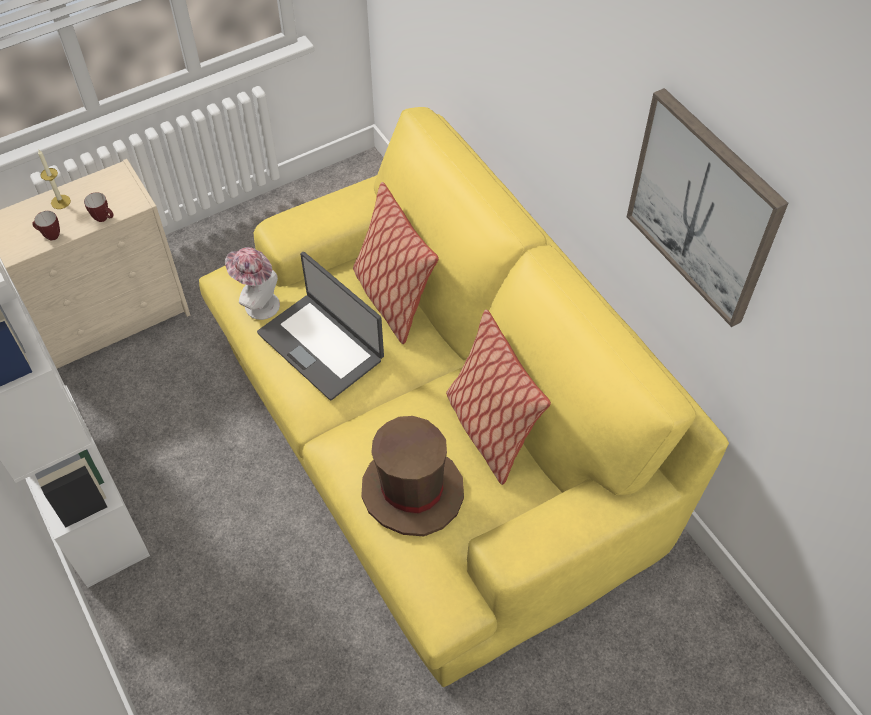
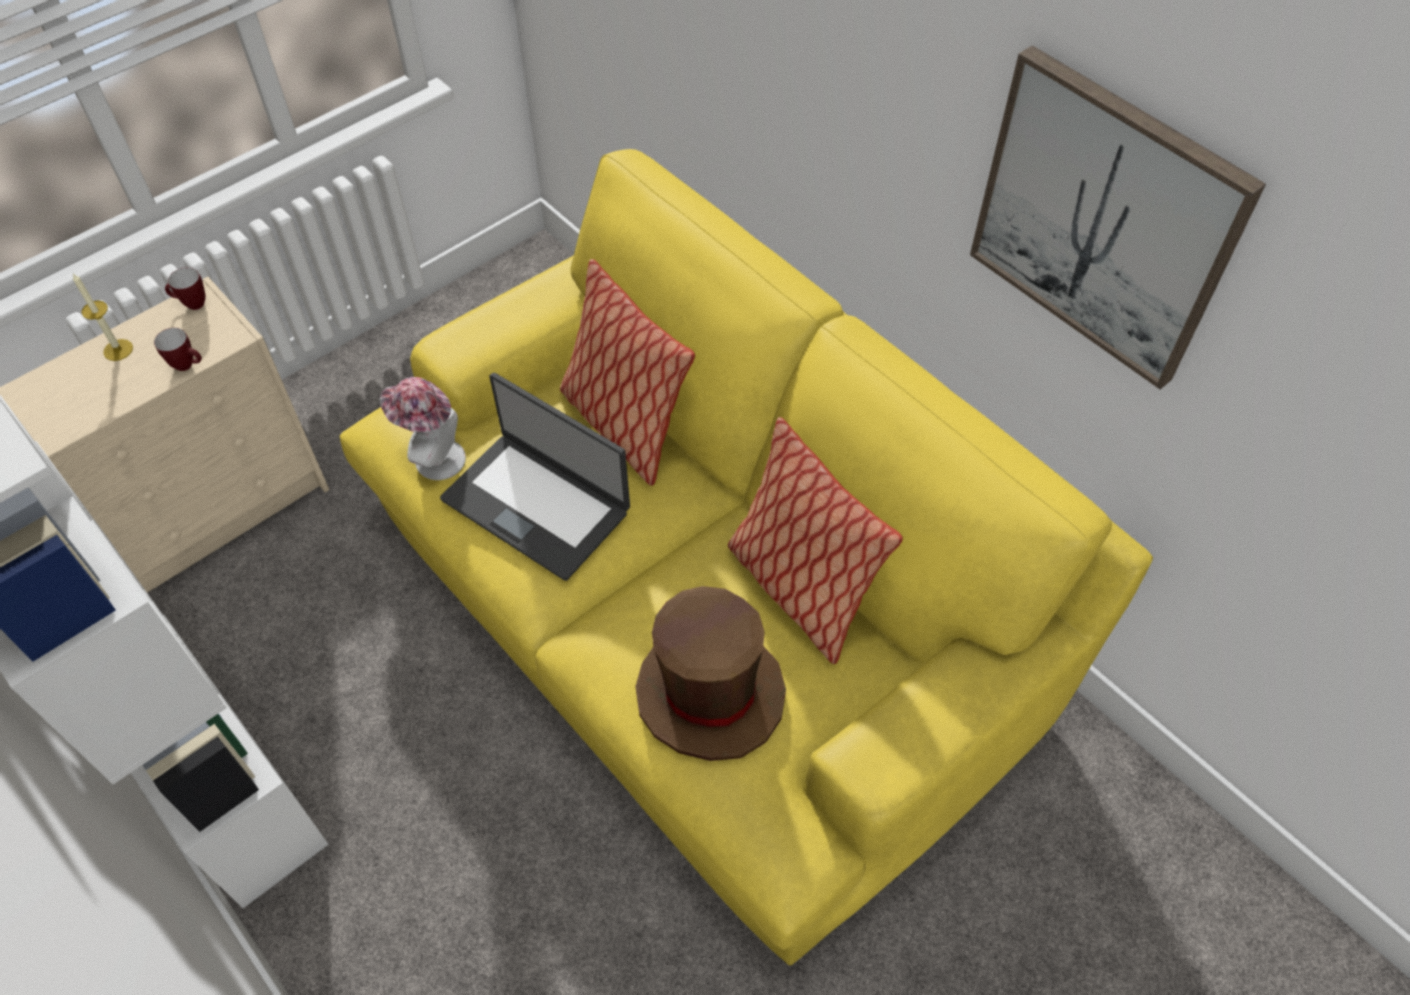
camera: 10 degrees left, 0 degrees up
mug [33,211,60,241] -> mug moved to [165,267,206,310]

